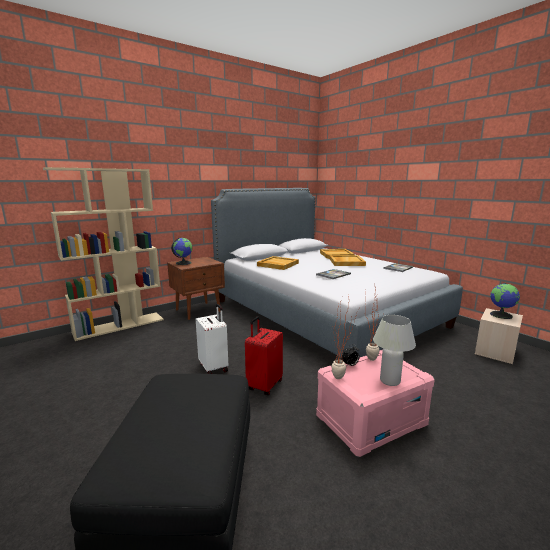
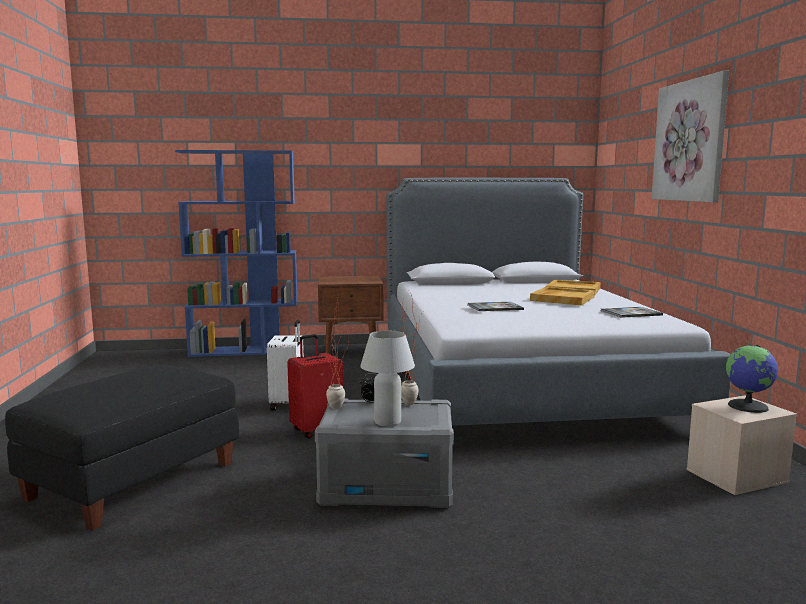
camera: 30 degrees right, 5 degrees down
beige bookcase [43,167,164,341] -> blue bookcase [175,150,298,357]
globe [171,238,193,265] -> none
beige tray [257,256,299,270] -> none
pink storage box [316,350,435,457] -> grey storage box [315,398,454,508]
none -> picture [652,70,729,202]

